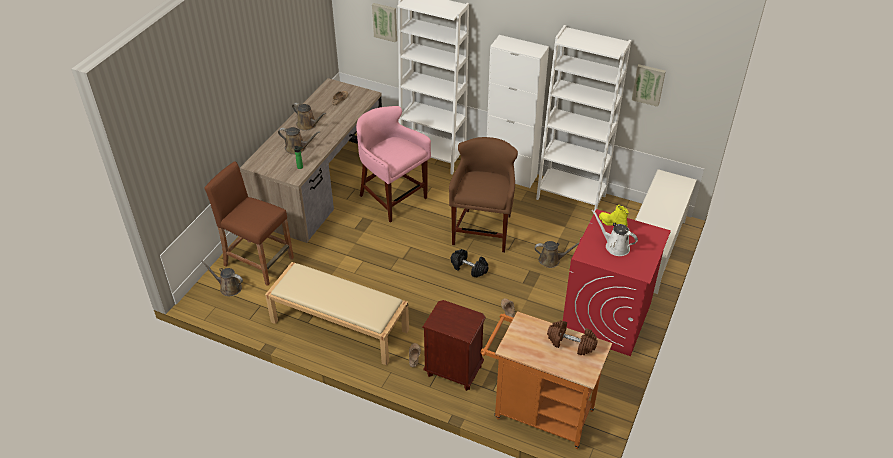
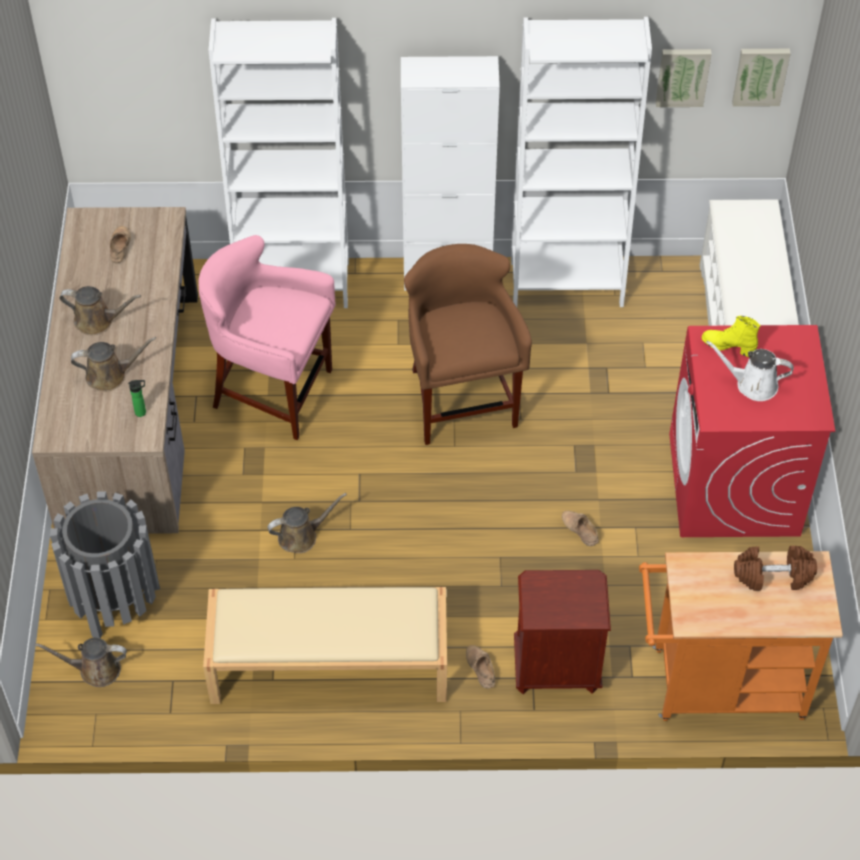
camera: 25 degrees left, 10 degrees up
brown stool [205,161,294,286] -> grey trash can [50,491,160,638]
picture [372,3,397,42] -> picture moved to [732,49,791,107]
black dumbbell [451,249,489,277] -> none
brown watering can [535,241,580,268] -> brown watering can moved to [267,493,347,553]

